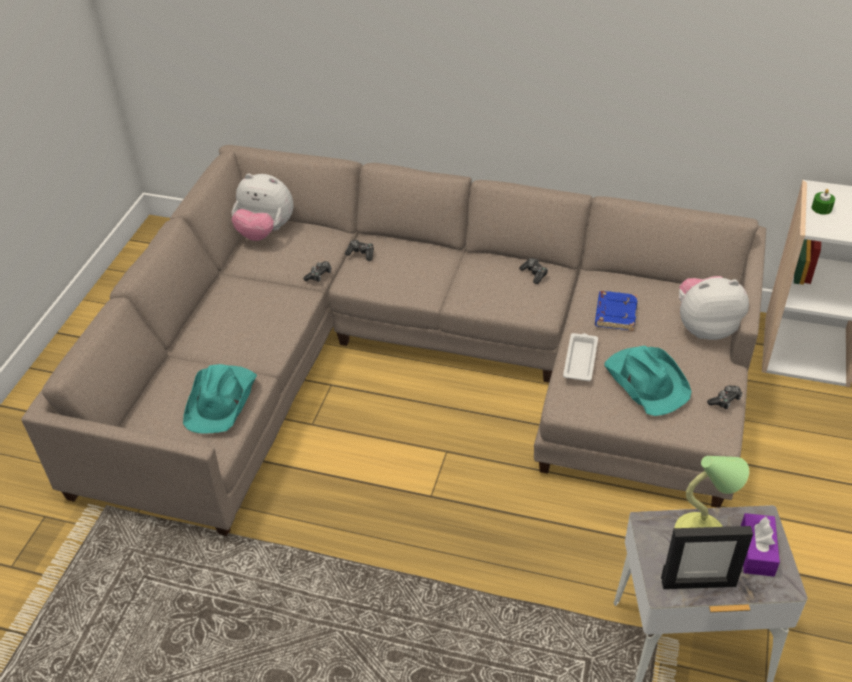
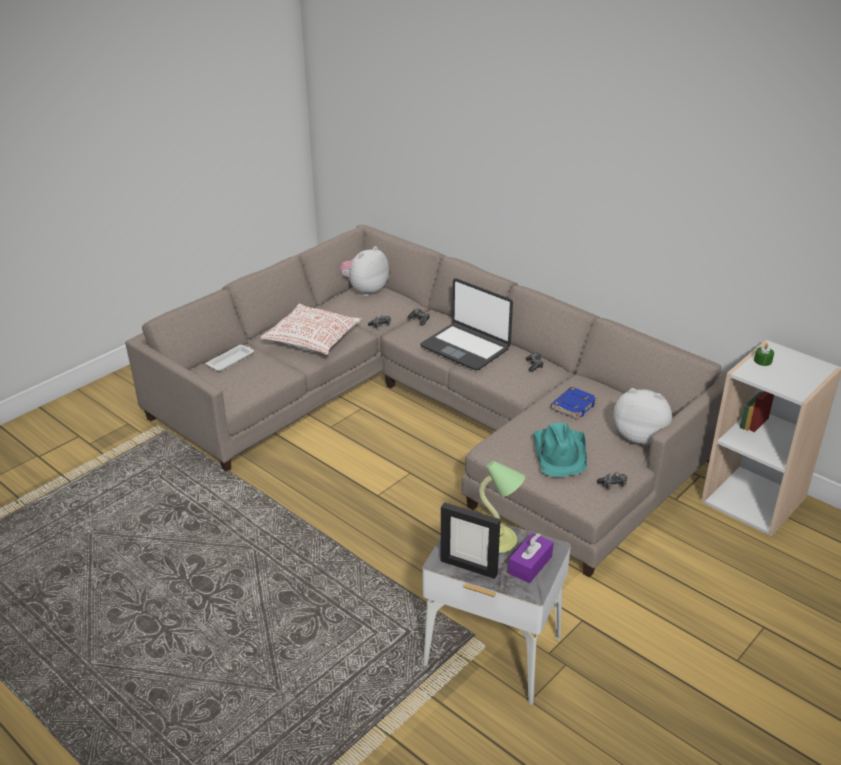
camera: 25 degrees right, 10 degrees down
turquoise hat [183,364,257,434] -> none
plush toy [231,173,294,241] -> plush toy turned 90 degrees clockwise [340,246,389,296]
white tray [563,333,598,381] -> white tray moved to [206,345,254,371]
none -> white pillow [260,304,361,355]
none -> laptop [420,278,513,370]

